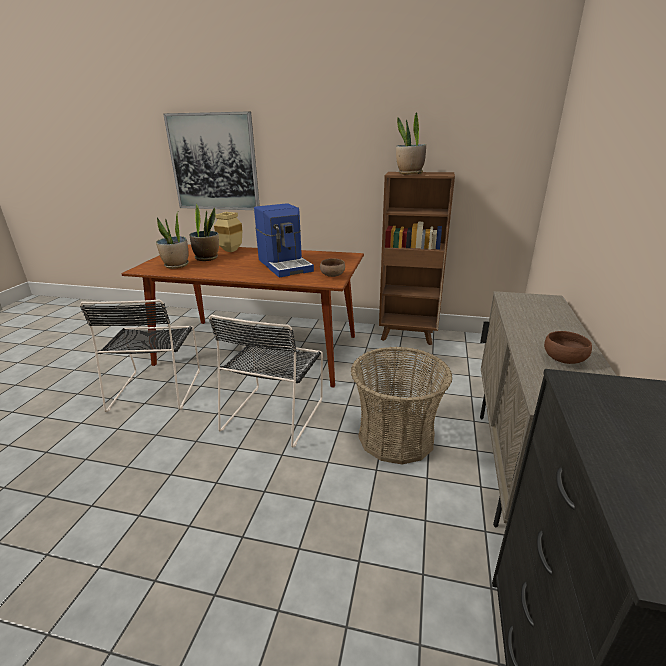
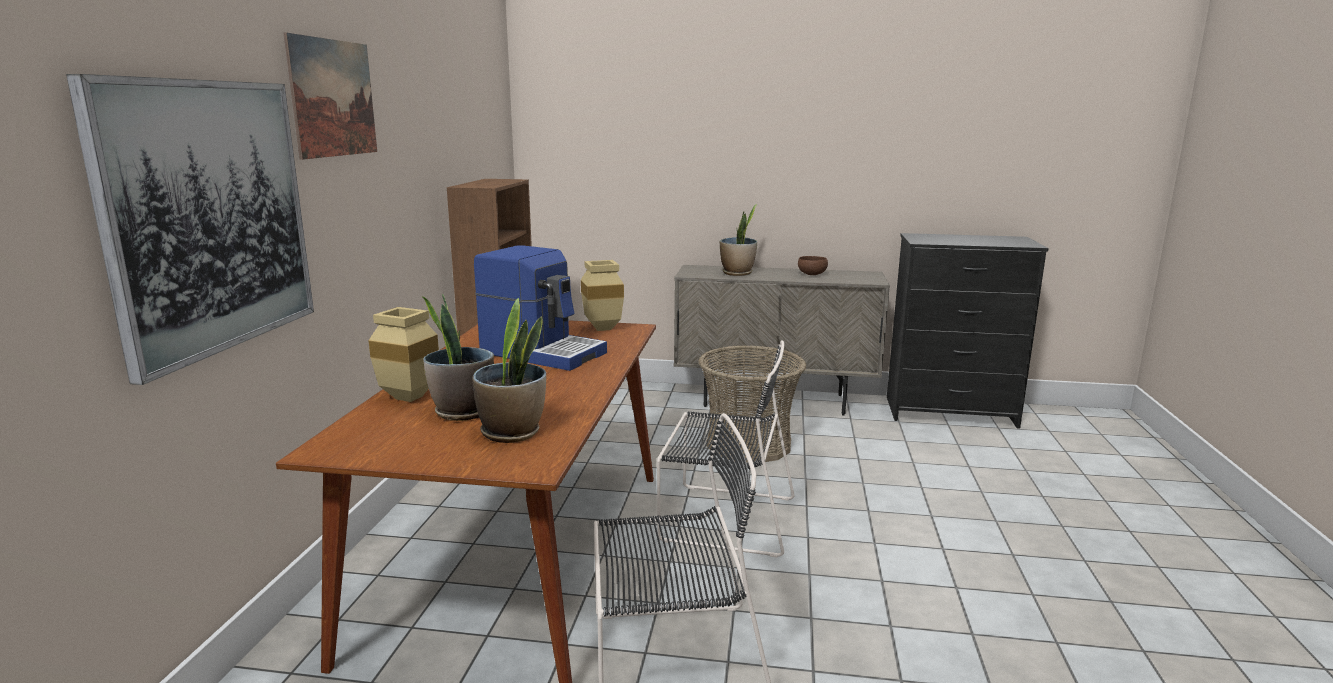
camera: 95 degrees left, 10 degrees down
coffee machine [254,203,314,278] -> coffee machine turned 60 degrees clockwise [474,245,607,371]
brown bowl [320,258,345,277] -> beige vase [581,260,624,331]
potted plant [396,112,426,174] -> potted plant moved to [720,204,757,276]
none -> picture [283,32,377,160]

